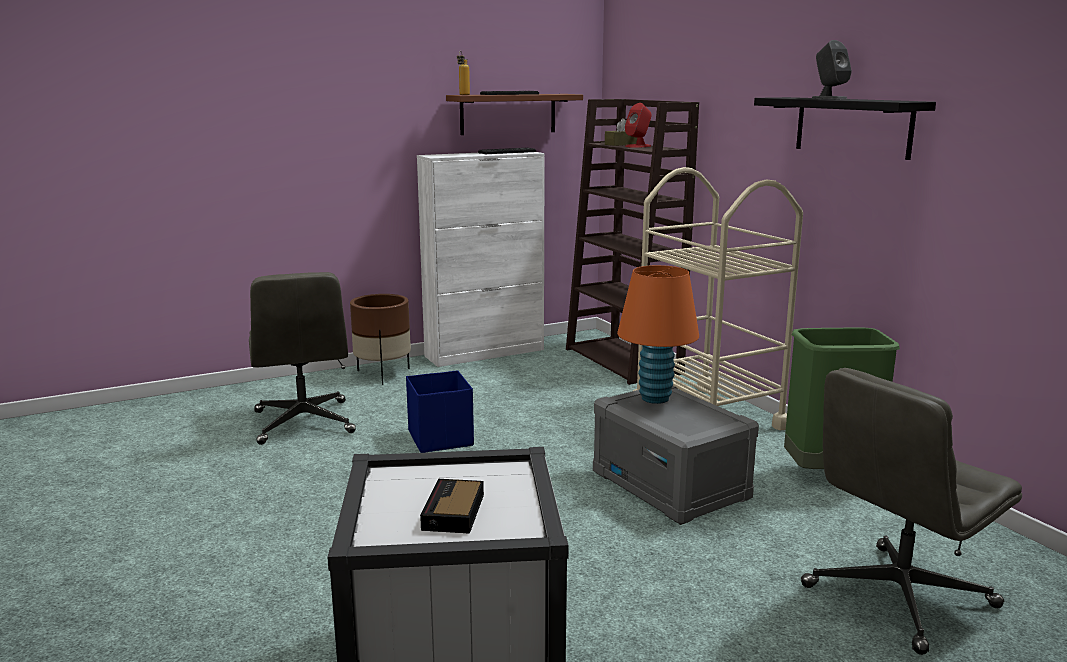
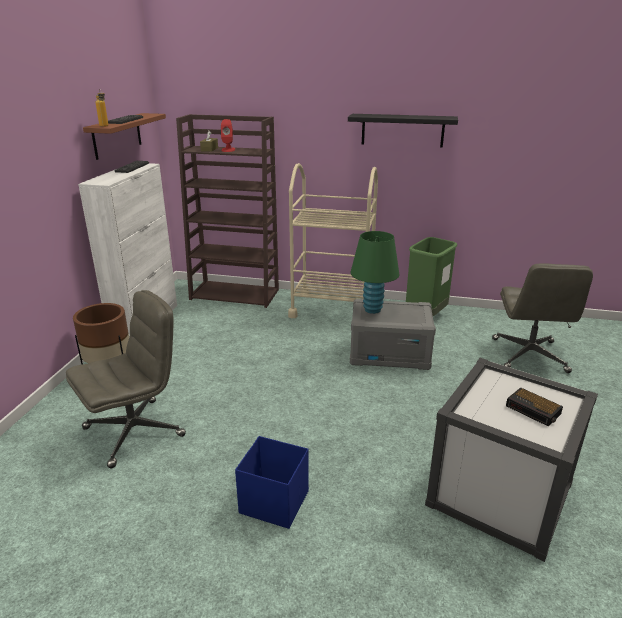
camera: 50 degrees left, 10 degrees up
grey office chair [249,272,356,445] -> grey office chair turned 60 degrees counterclockwise [66,290,186,469]
blue storage box [406,370,474,453] -> blue storage box moved to [235,436,309,529]
orange table lamp [617,265,699,404] -> green table lamp [351,231,400,314]
grey speaker [812,40,852,99] -> none

